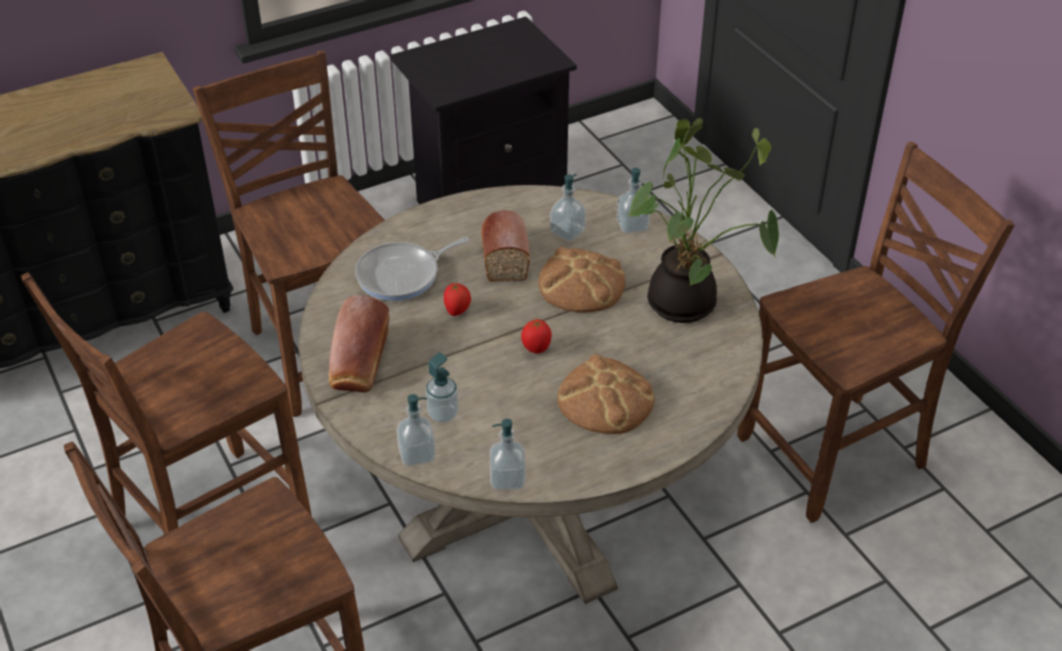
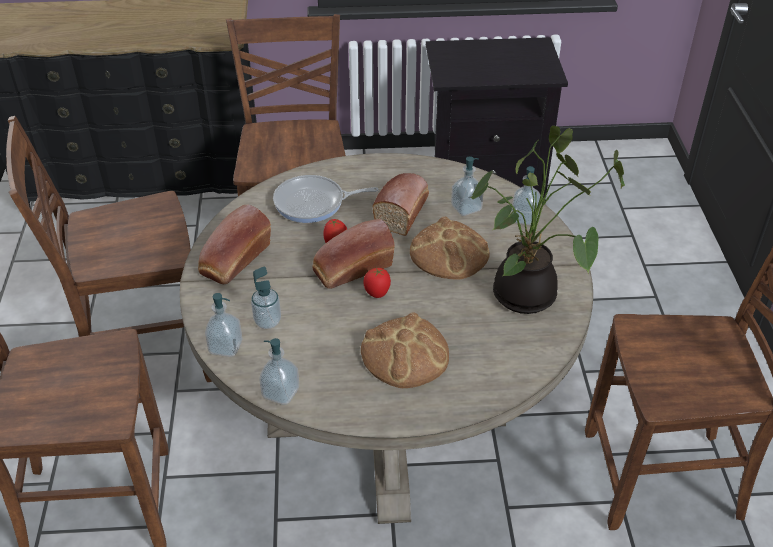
camera: 25 degrees right, 0 degrees up
none -> bread [312,219,395,289]

